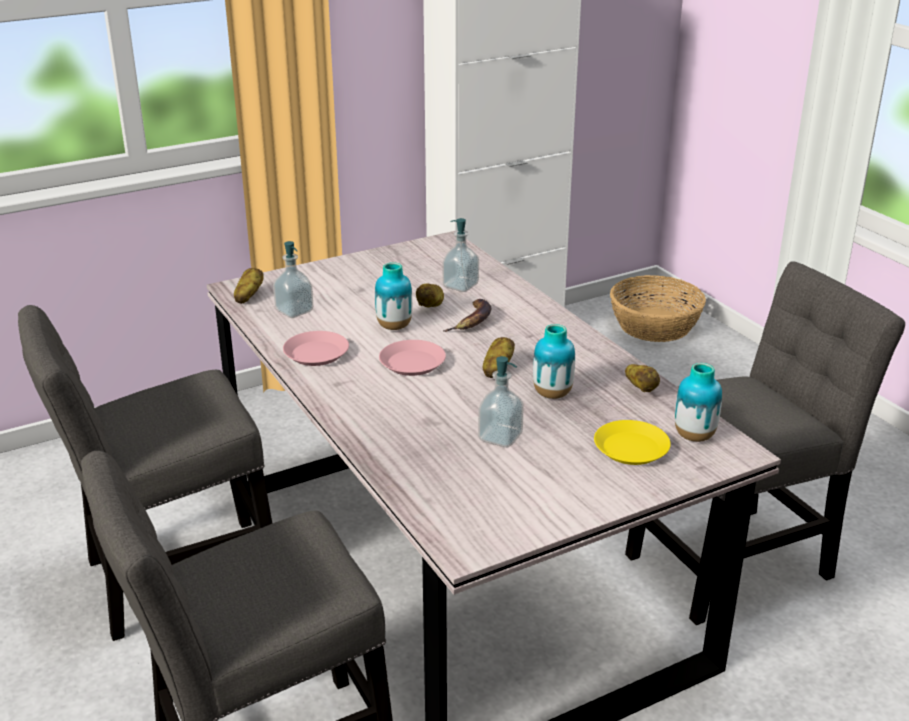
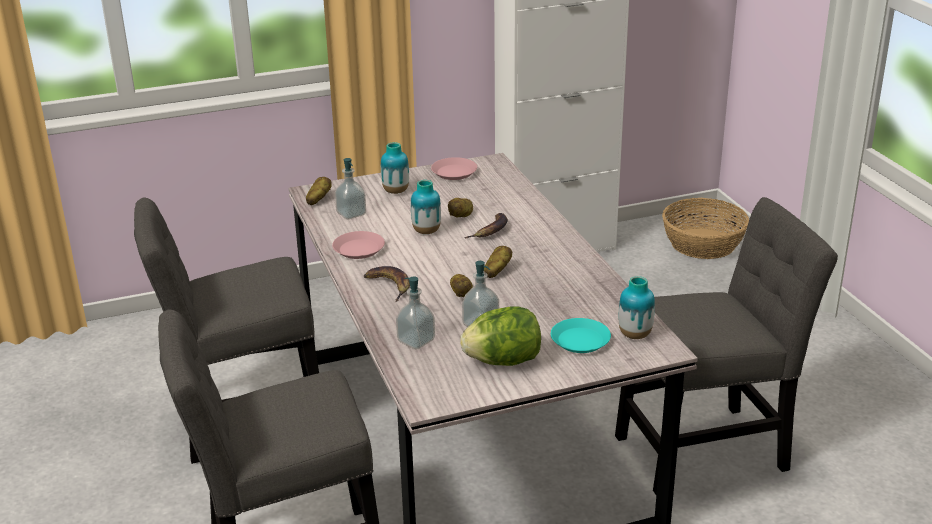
camera: 10 degrees right, 0 degrees up
pink plate [379,340,446,376] -> pink plate moved to [431,157,477,180]
soap dispenser [442,218,479,292] -> soap dispenser moved to [396,276,435,350]
vase [533,324,575,399] -> vase moved to [381,142,409,194]
yellow plate [594,420,671,465] -> turquoise plate [551,318,611,353]
potato [625,364,660,392] -> potato moved to [450,274,473,297]
none -> banana [363,266,410,302]
none -> lettuce [460,306,541,366]

